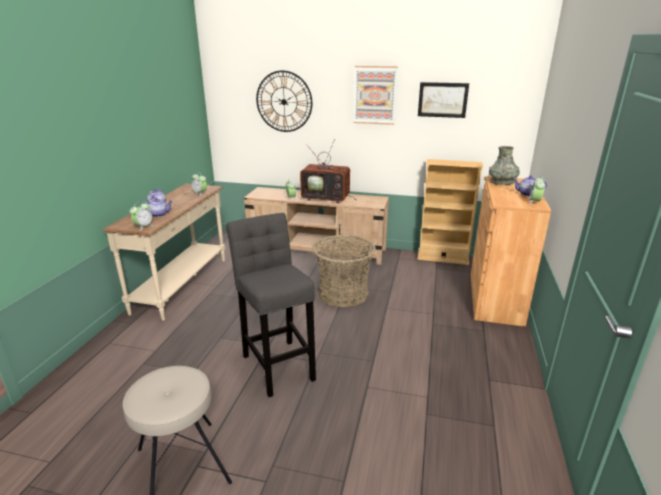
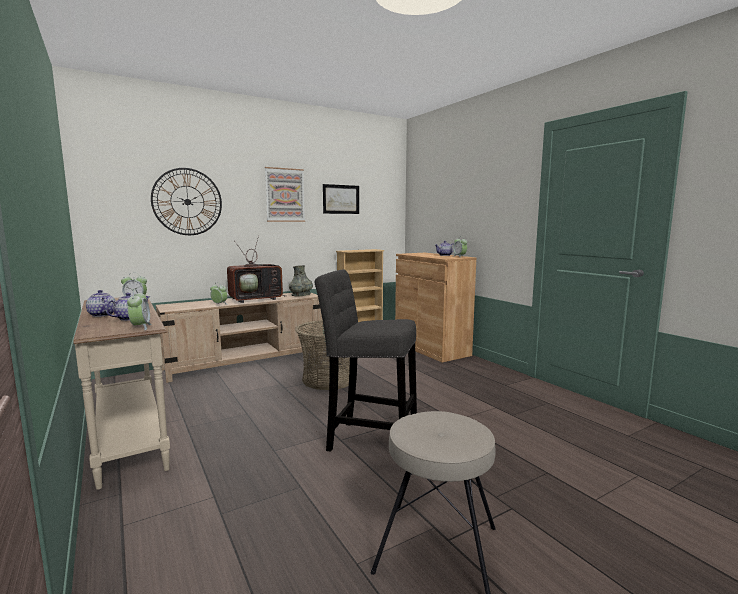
camera: 45 degrees left, 15 degrees down
grey vase [489,146,520,185] -> grey vase moved to [289,265,313,297]

